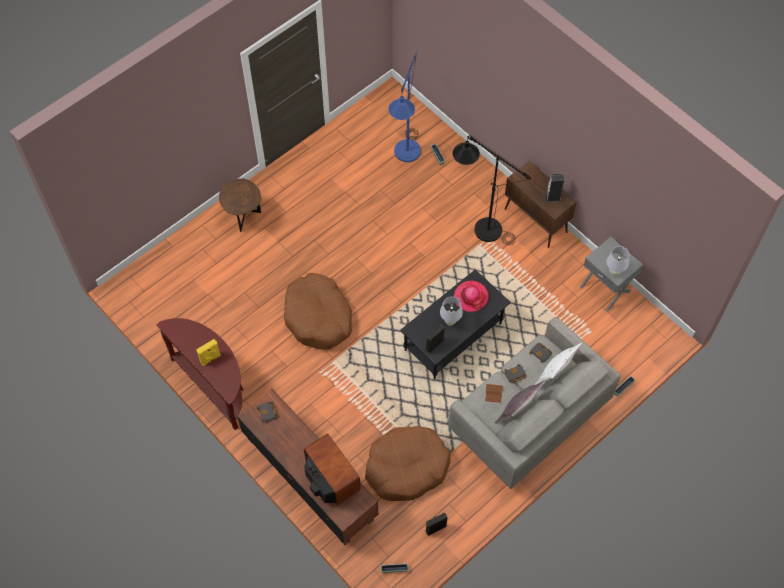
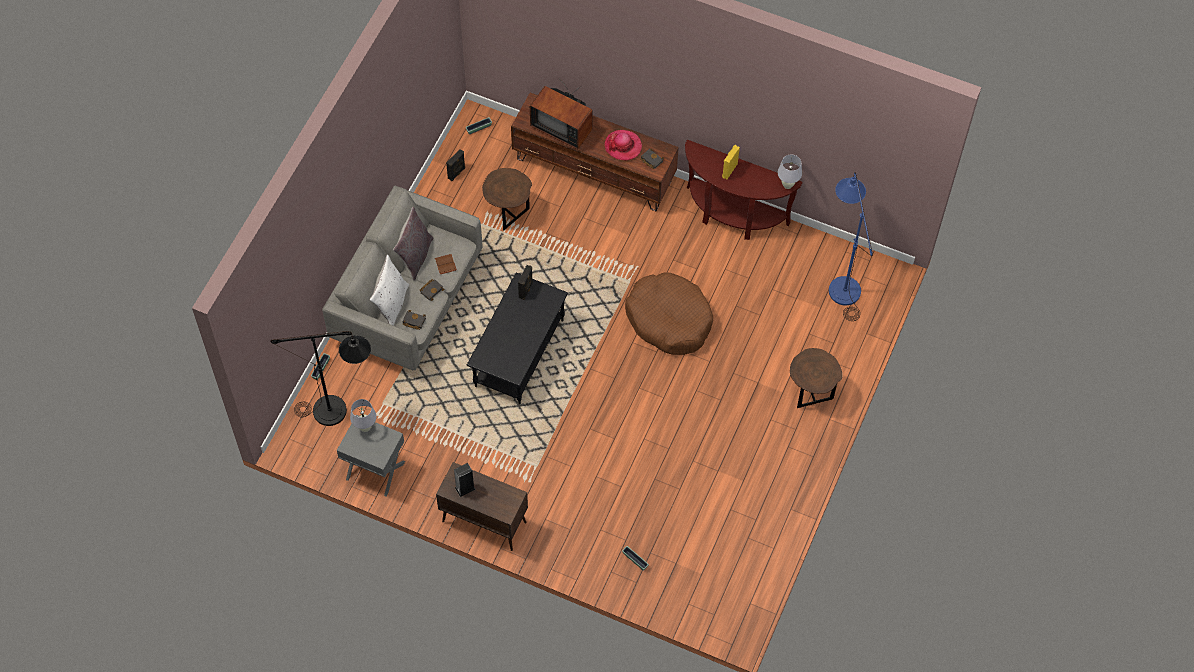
camera: 155 degrees right, 0 degrees up
brown dog bed [365,426,451,501] -> brown side table [482,168,532,231]
blue floor lamp [388,52,421,162] -> blue floor lamp moved to [829,172,873,321]
white table lamp [440,296,463,326] -> white table lamp moved to [778,155,802,189]
black floor lamp [453,135,531,245] -> black floor lamp moved to [270,331,371,426]
hat [454,281,489,312] -> hat moved to [605,130,642,161]

